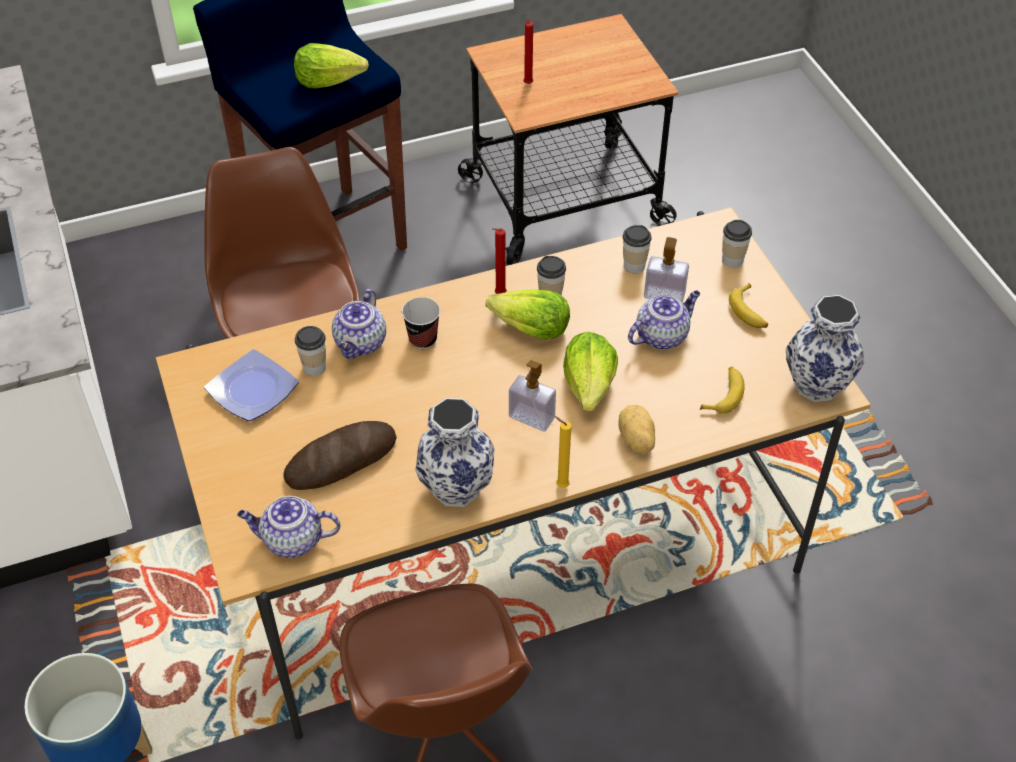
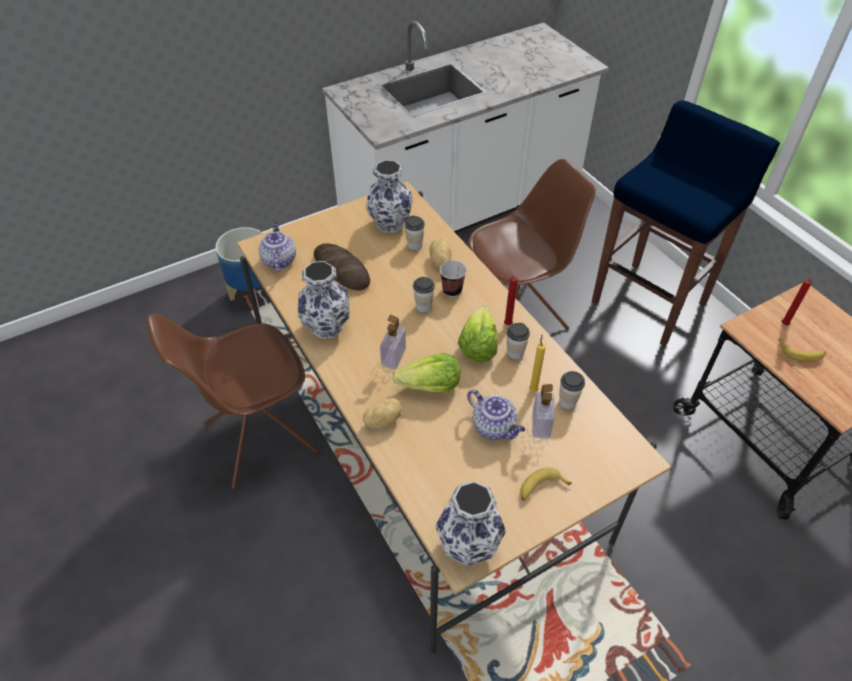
camera: 80 degrees right, 0 degrees up
plate [204,349,299,421] -> vase [366,160,413,233]
lettuce [294,43,369,88] -> none
teapot [332,289,386,359] -> potato [429,239,452,268]
yellow candle [554,416,571,488] -> yellow candle moved to [529,335,546,392]
banana [700,367,745,414] -> banana moved to [778,339,826,362]
cup [722,220,752,268] -> cup moved to [413,277,435,312]

